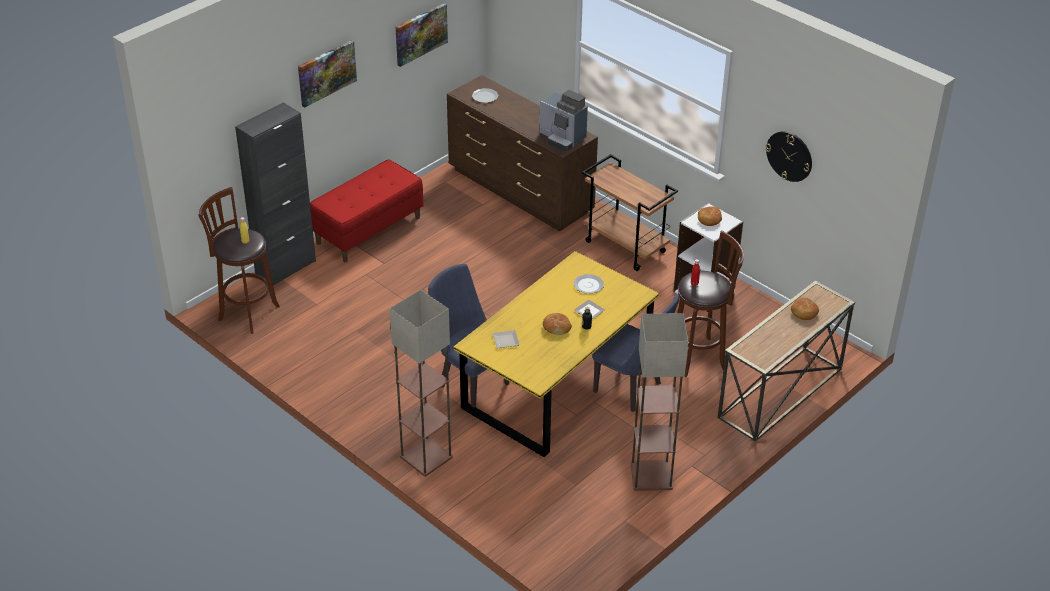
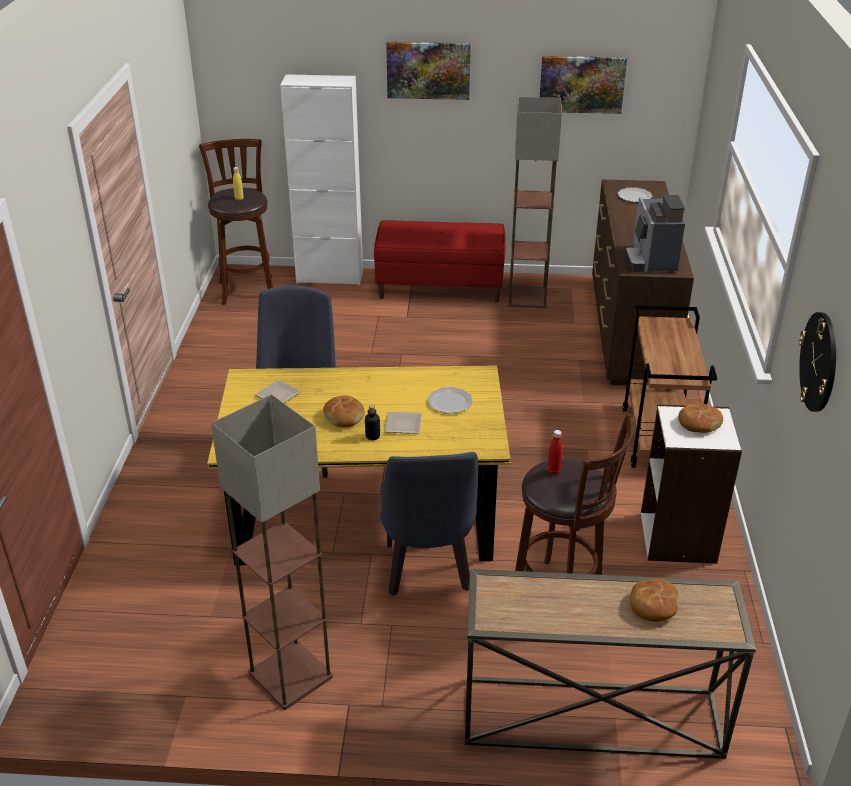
camera: 50 degrees right, 5 degrees down
black cabinet [235,102,316,285] -> white cabinet [280,74,363,285]
floor lamp [389,290,453,477] -> floor lamp moved to [508,97,562,308]

